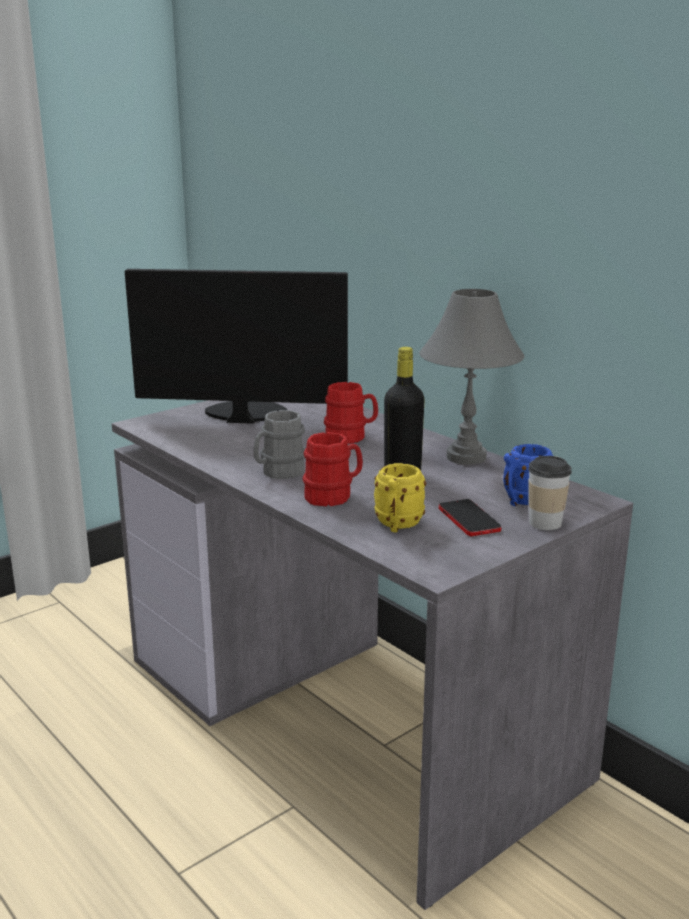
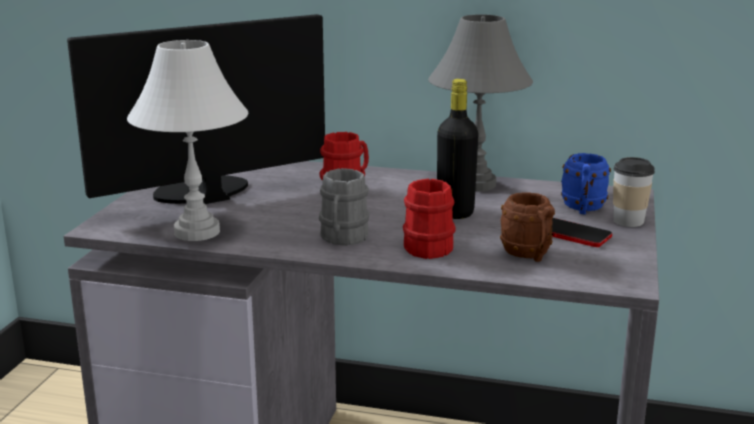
camera: 35 degrees left, 0 degrees up
yellow mug [374,463,426,532] -> brown mug [500,192,555,262]
none -> white table lamp [127,40,249,241]

